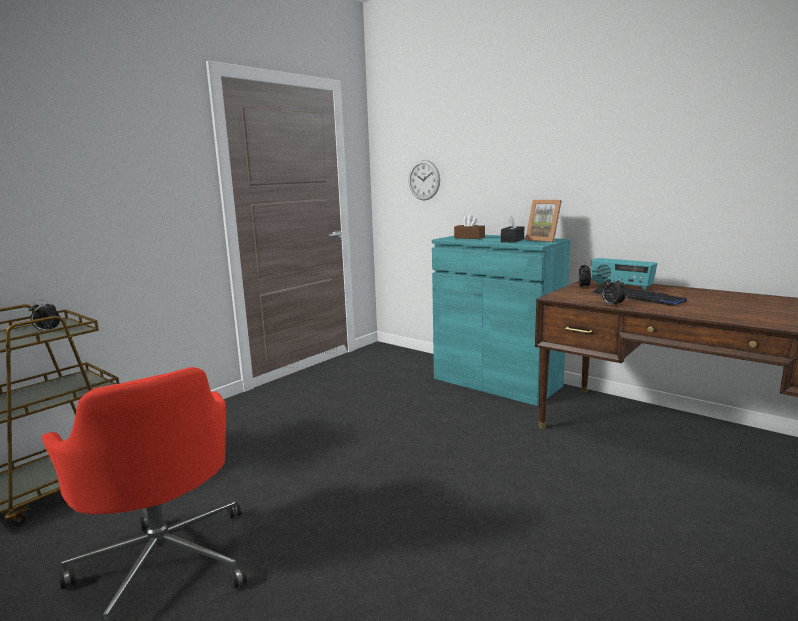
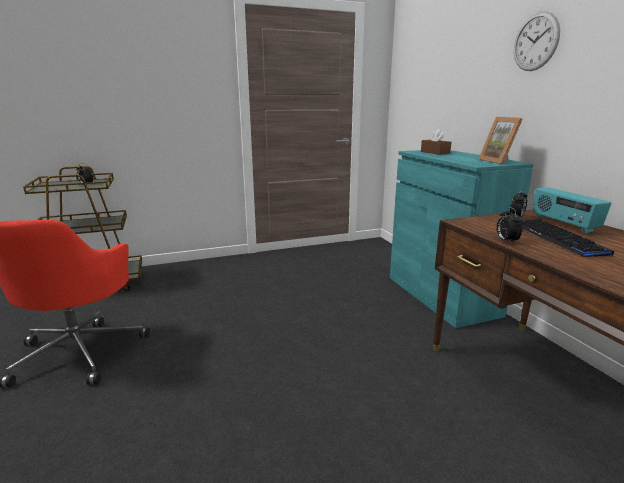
camera: 30 degrees right, 5 degrees up
wall clock [408,160,440,200] -> wall clock moved to [514,11,560,71]
black tissue box [501,216,524,243] -> none

